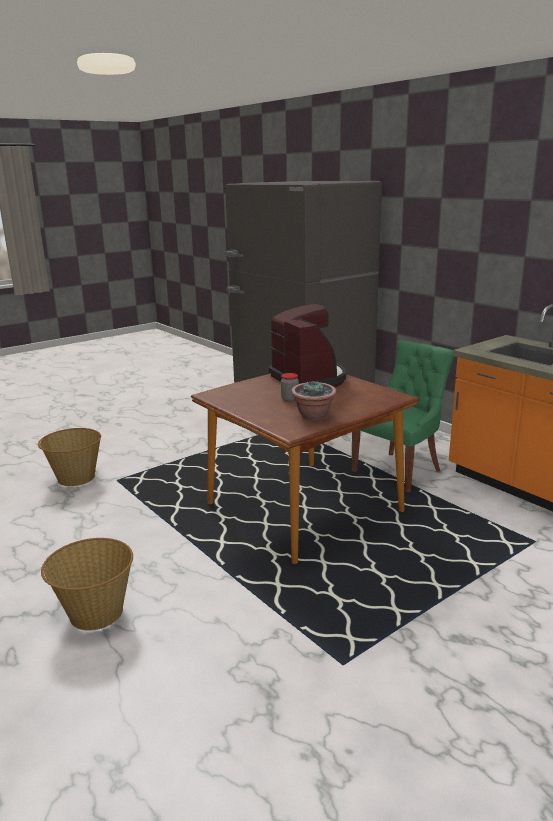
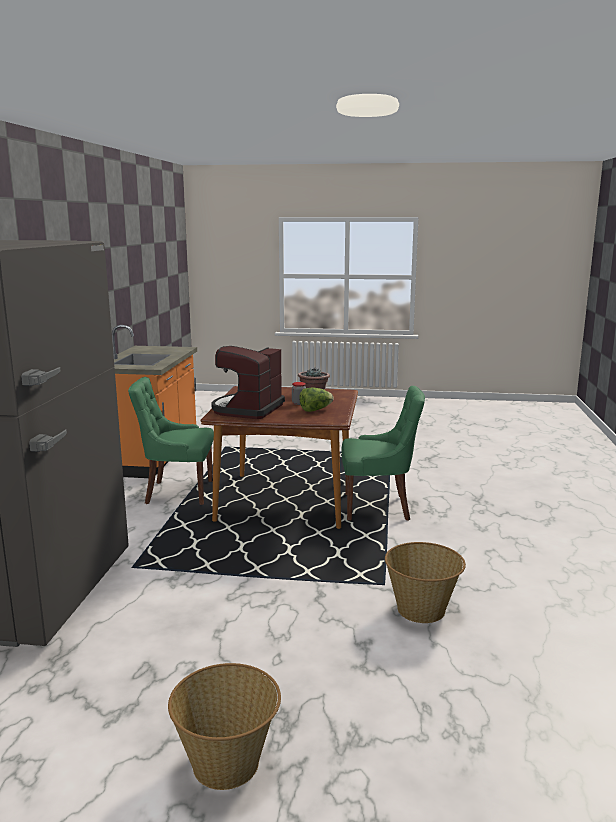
camera: 135 degrees left, 5 degrees down
basket [41,538,133,631] -> basket moved to [168,663,281,790]
none -> lettuce [299,387,334,412]
none -> green chair [342,386,425,521]

